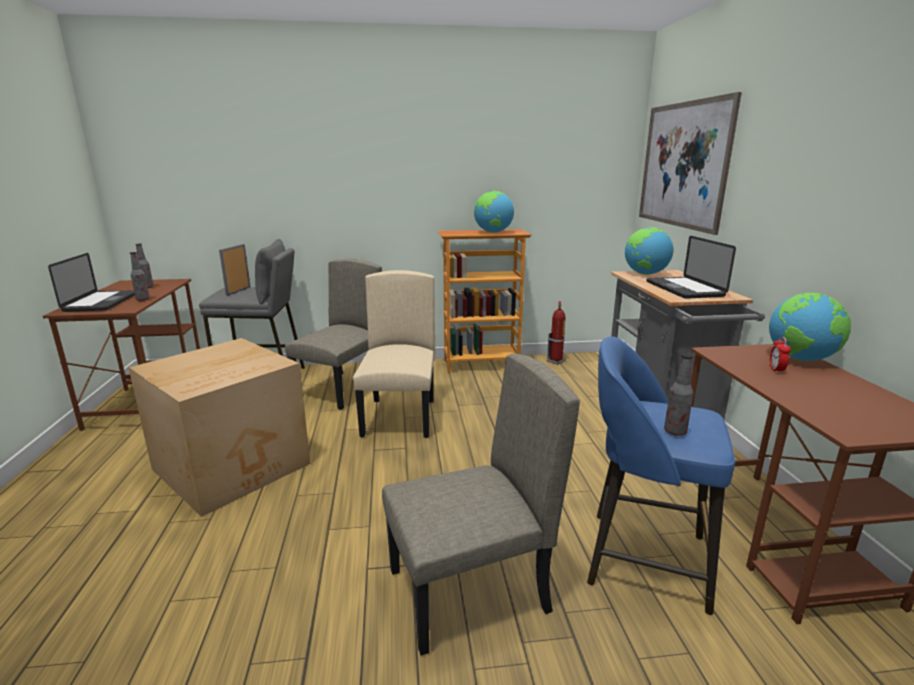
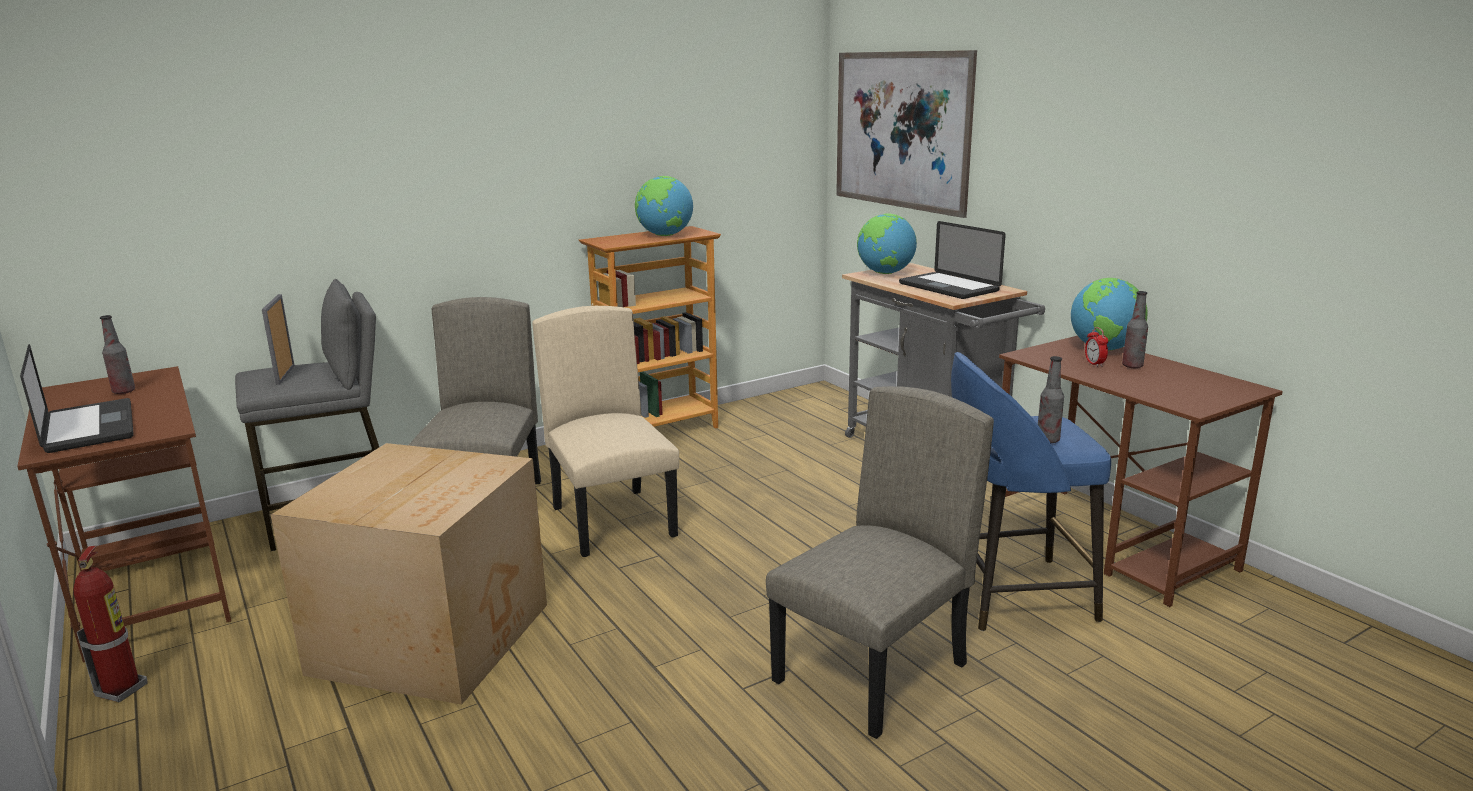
camera: 25 degrees left, 0 degrees up
bottle [130,252,150,301] -> bottle moved to [1122,291,1148,368]
fire extinguisher [547,301,566,365] -> fire extinguisher moved to [74,546,148,703]

